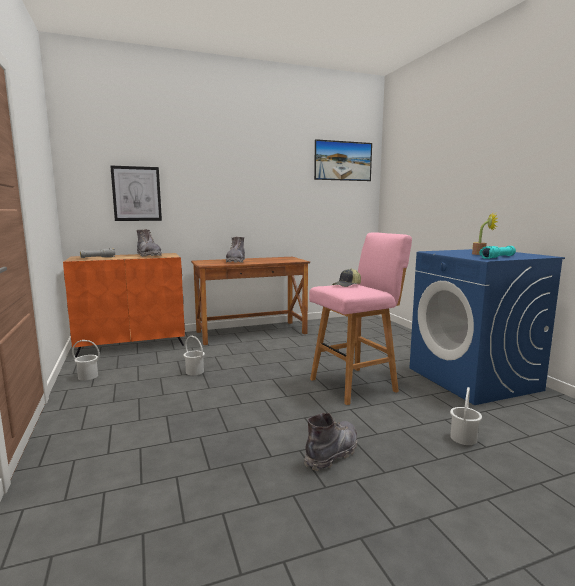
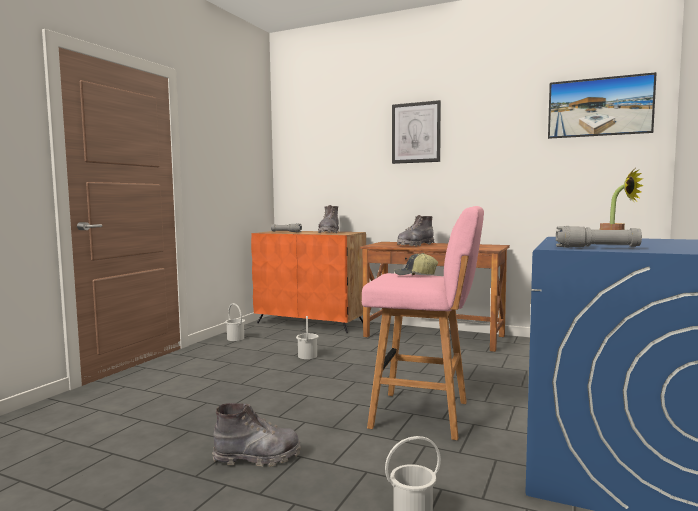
camera: 45 degrees right, 5 degrees down
picture [110,165,162,221] -> picture moved to [392,100,441,164]
turquoise flashlight [479,246,516,259] -> grey flashlight [556,226,642,247]

